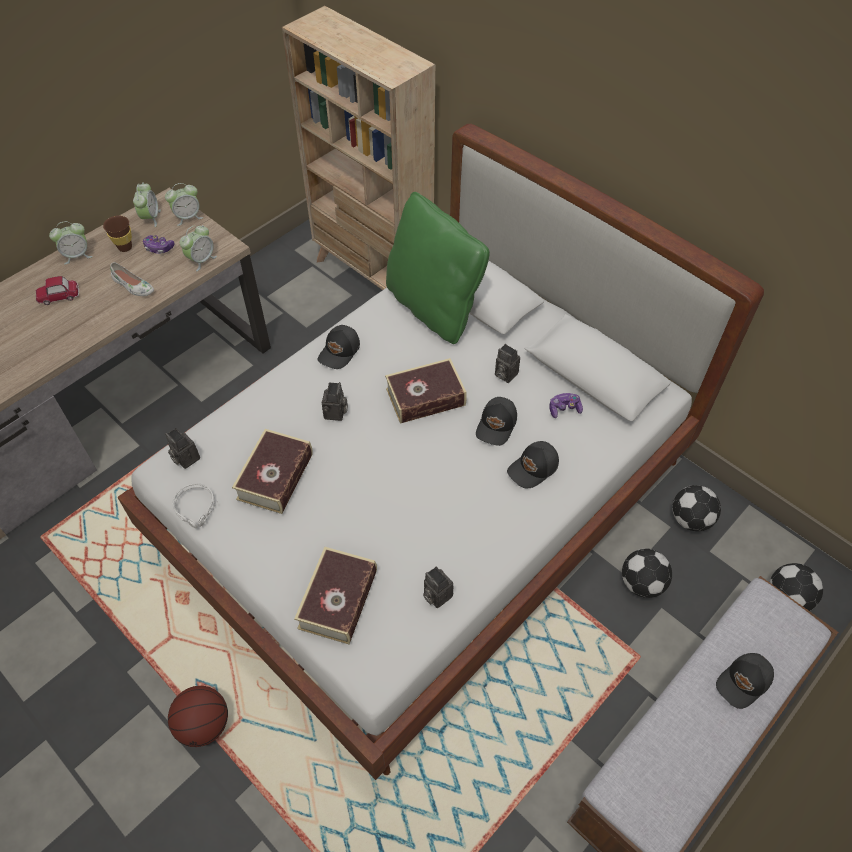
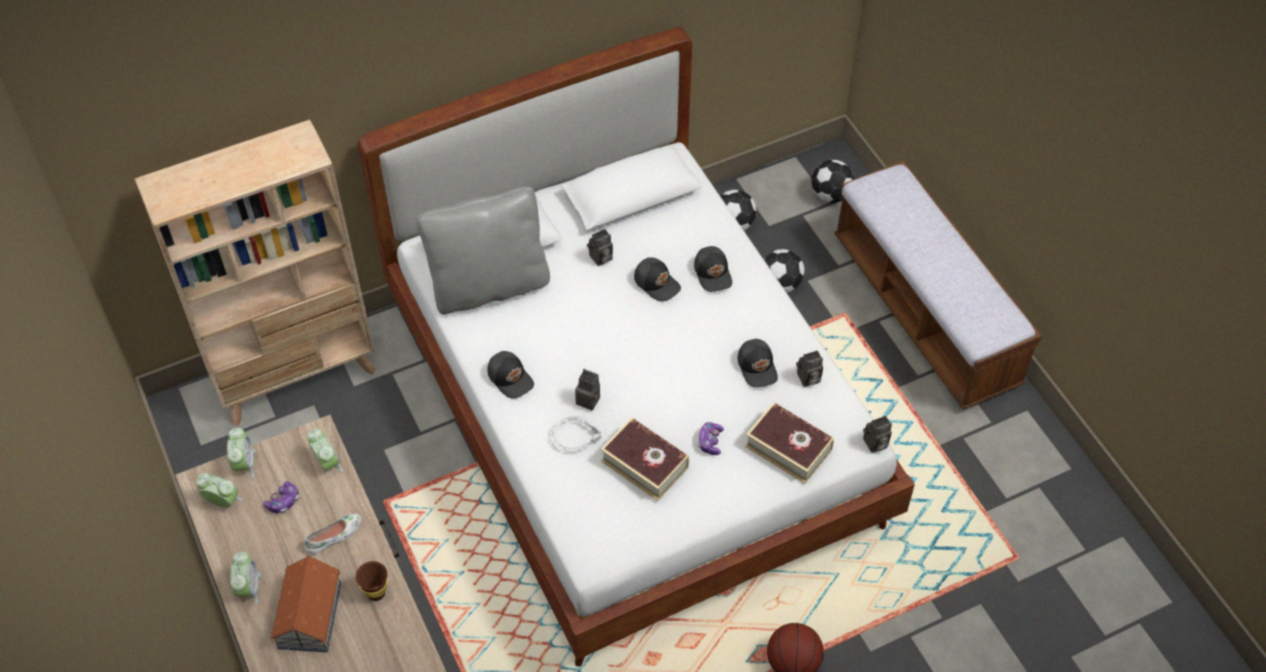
camera: 70 degrees left, 0 degrees up
toy car [36,276,79,305] -> toy house [270,556,341,652]
brown cup [103,216,132,252] -> brown cup moved to [355,561,388,601]
camera [165,428,200,469] -> camera moved to [863,416,892,453]
grey headphones [173,483,218,529] -> grey headphones moved to [553,415,601,452]
book [385,358,467,424] -> none
green pillow [386,192,490,344] -> grey pillow [416,187,550,315]
game controller [549,393,583,418] -> game controller moved to [698,422,724,455]
black cap [716,653,774,709] -> black cap moved to [738,339,778,388]

